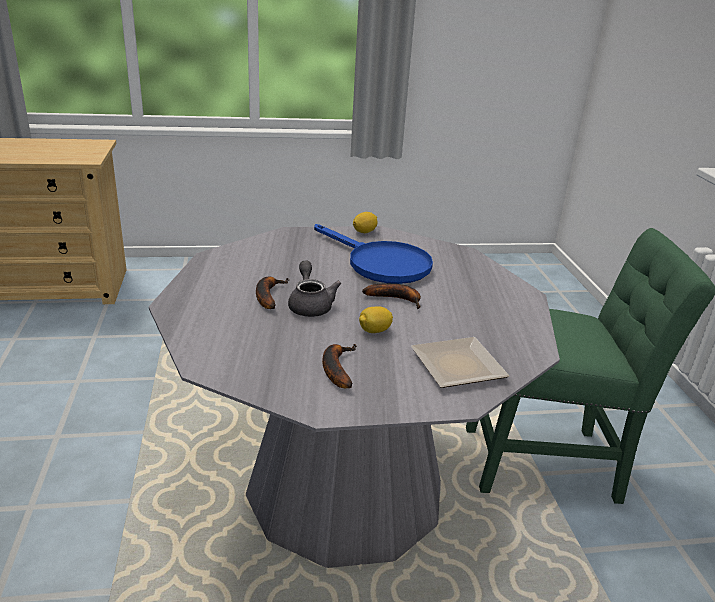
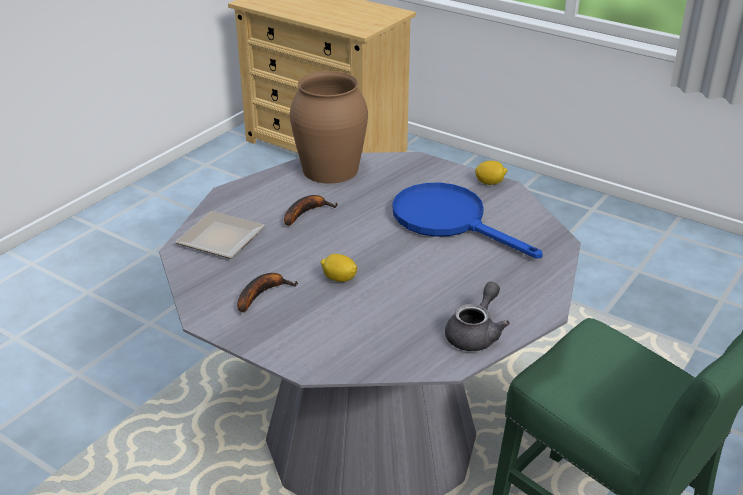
camera: 45 degrees right, 5 degrees up
grey teapot [288,260,341,317] -> grey teapot moved to [445,282,510,351]
blue frying pan [314,224,433,284] -> blue frying pan turned 135 degrees clockwise [393,183,543,258]
banana [362,283,421,310] -> none
plate [411,337,509,388] -> plate moved to [175,211,266,259]
none -> brown vase [290,71,368,184]

